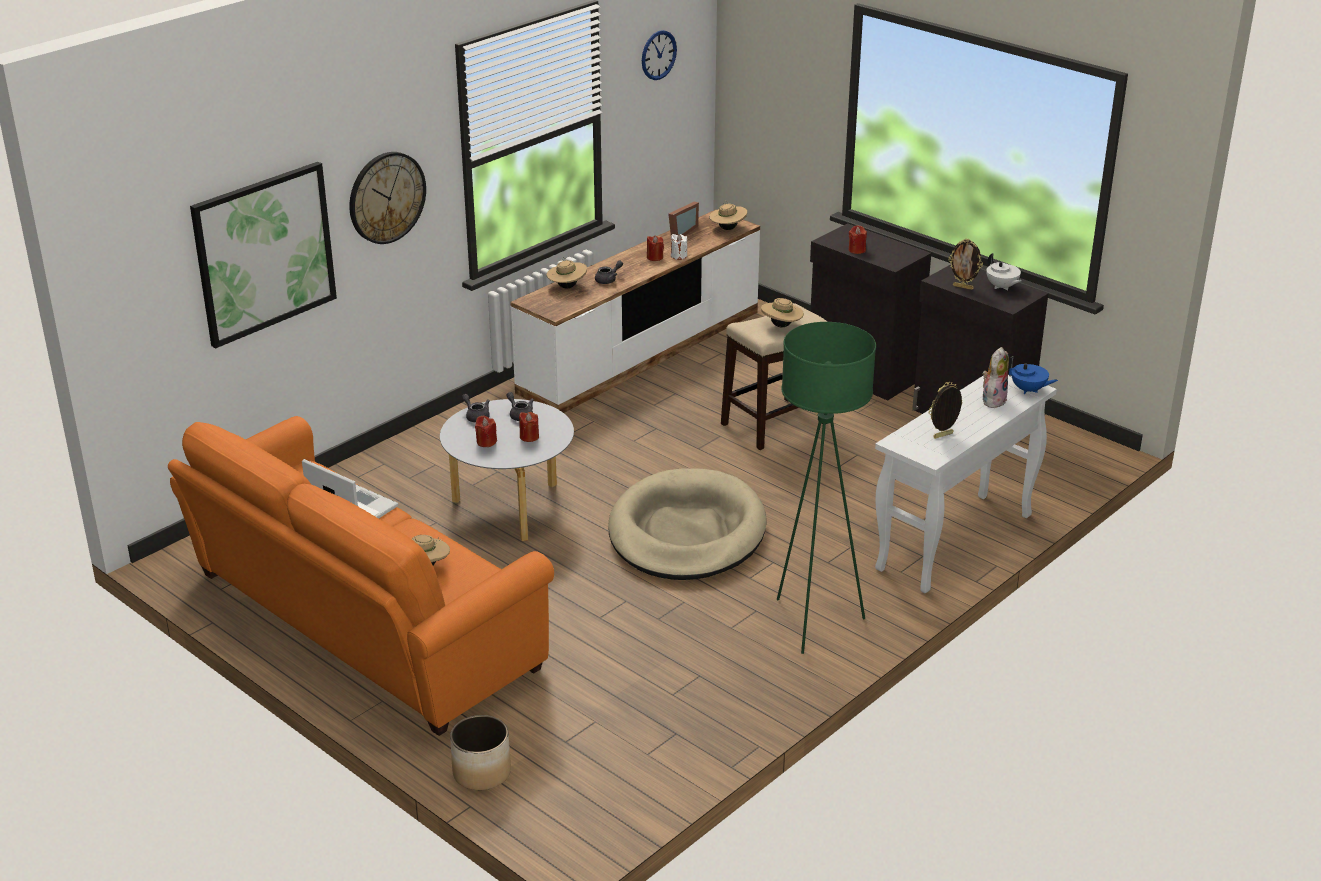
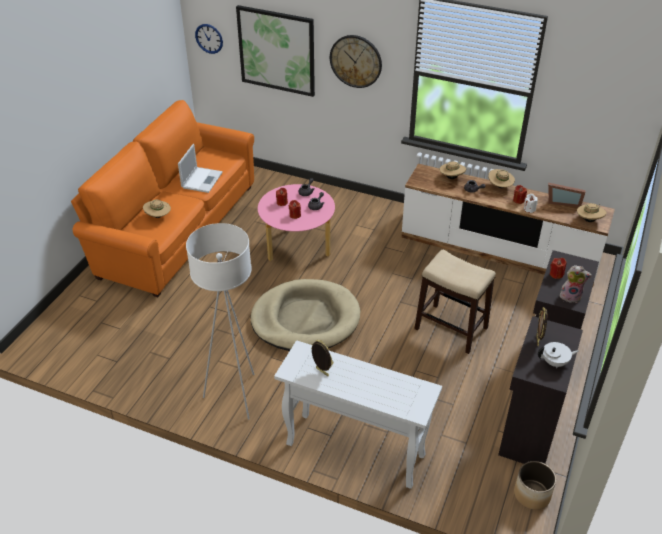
camera: 70 degrees right, 10 degrees up
grey coffee table [440,399,574,541] -> pink coffee table [258,184,335,261]
planter [450,715,511,790] -> planter moved to [514,461,556,510]
wall clock [642,30,677,80] -> wall clock moved to [195,24,223,54]
beige hat [761,298,804,327] -> beige hat moved to [488,169,515,188]
green floor lamp [777,322,876,654] -> white floor lamp [186,223,254,420]
plush toy [983,347,1009,408] -> plush toy moved to [560,265,592,303]
white teapot [986,253,1022,291] -> white teapot turned 135 degrees counterclockwise [538,342,579,368]
blue teapot [1008,356,1058,394] -> none

